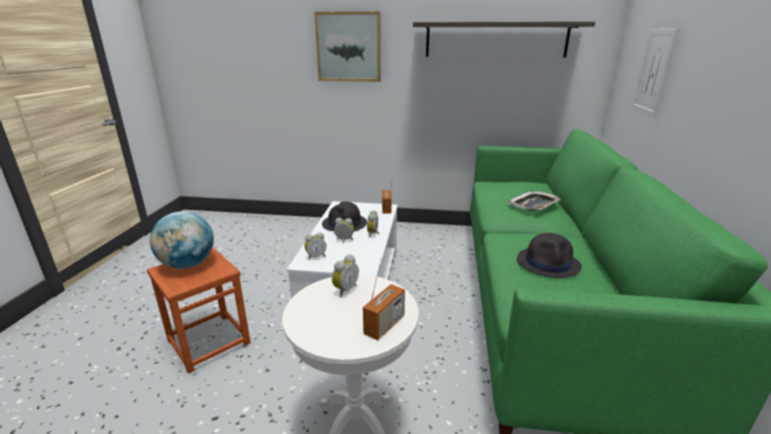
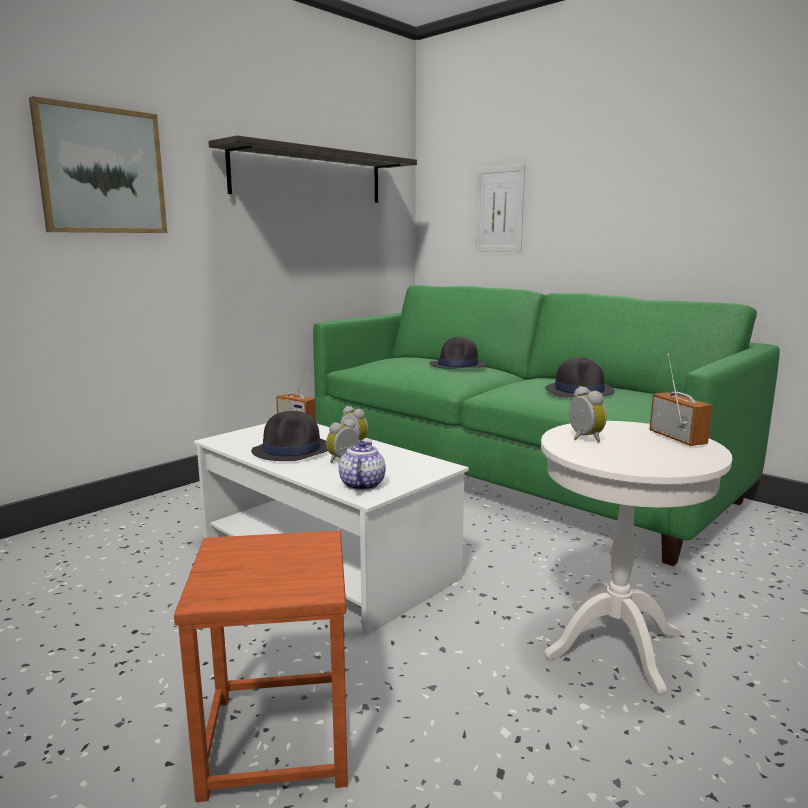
camera: 55 degrees left, 10 degrees down
globe [150,211,214,269] -> none
alarm clock [305,233,326,260] -> teapot [339,441,386,490]
tray [509,191,561,211] -> black hat [429,337,486,369]

